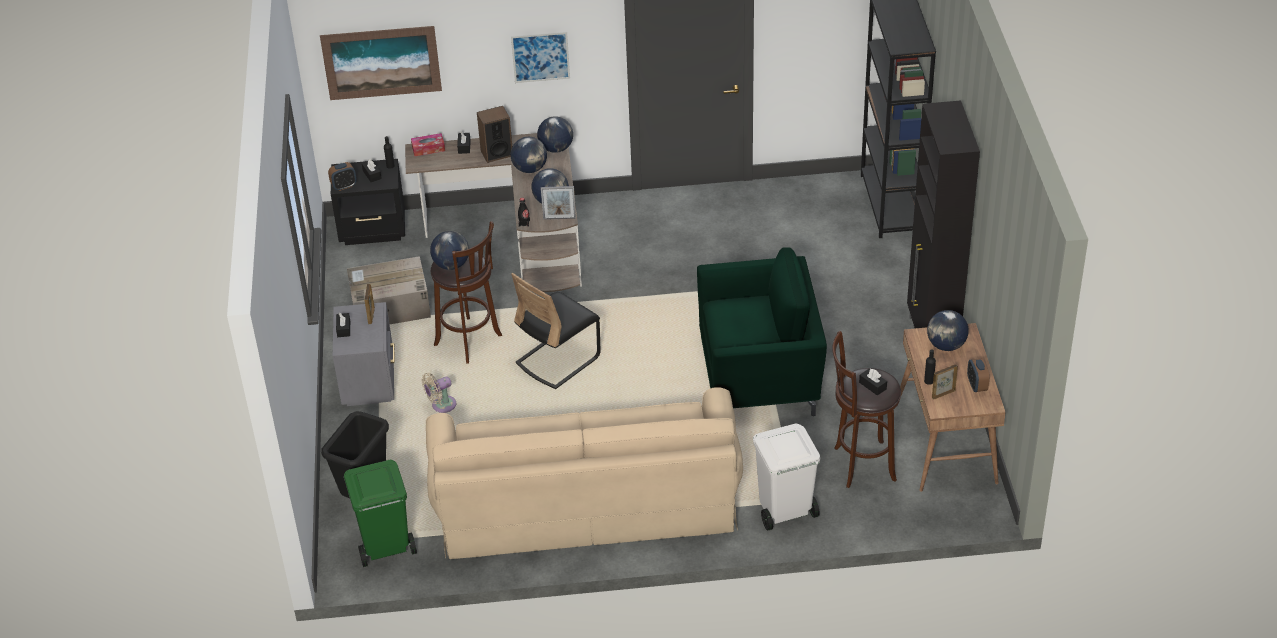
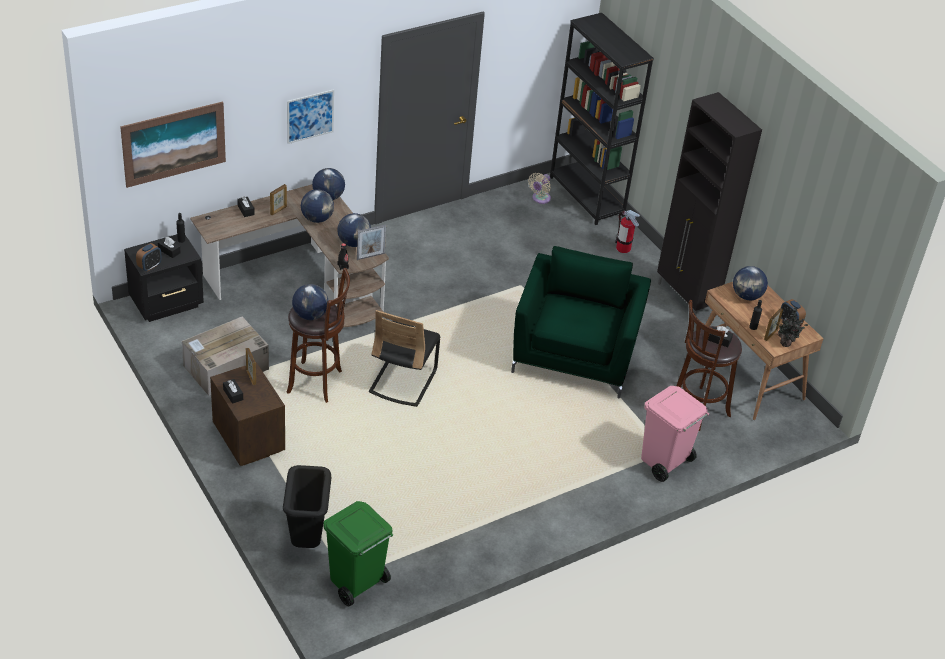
camera: 30 degrees left, 0 degrees up
grey nightstand [333,302,395,406] -> brown nightstand [210,363,285,466]
tissue box [411,133,445,156] -> none
beige fan [422,373,456,413] -> beige fan moved to [528,173,551,204]
beige sofa [426,387,743,559] -> none
speaker [477,106,512,163] -> picture frame [270,184,287,215]
green armchair [697,247,827,416] -> green armchair turned 45 degrees counterclockwise [511,246,651,398]
white trash can [753,423,820,531] -> pink trash can [641,386,709,482]
none -> fire extinguisher [615,210,640,253]
none -> potted plant [776,308,809,347]

